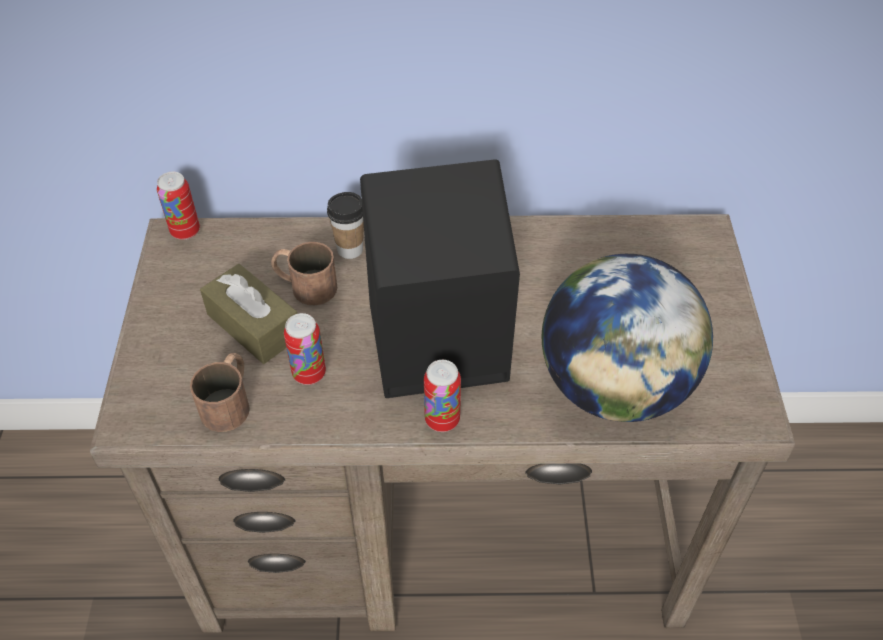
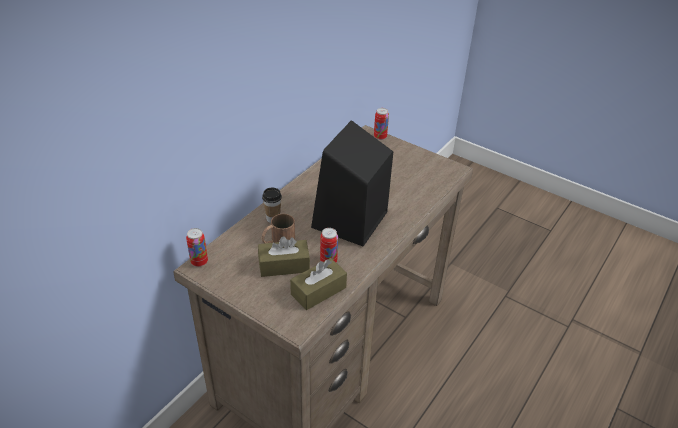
camera: 55 degrees left, 10 degrees down
brown mug [190,353,250,432] -> brown tissue box [290,258,347,310]
can [424,360,461,432] -> can moved to [374,108,389,140]
globe [542,254,713,422] -> none

